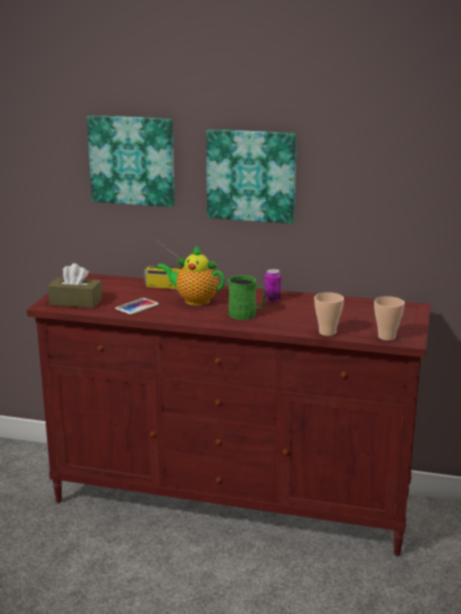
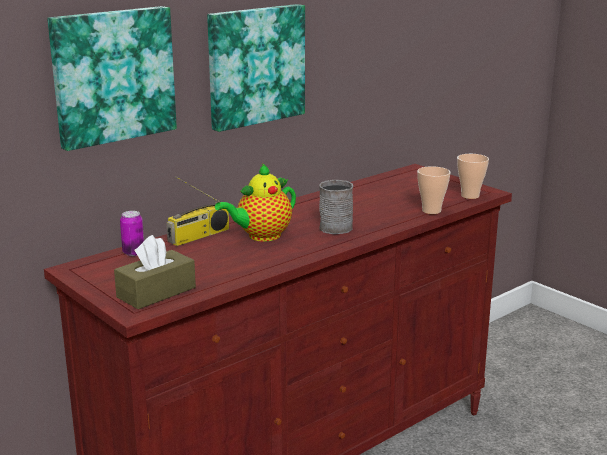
camera: 55 degrees left, 0 degrees up
phone [115,298,159,315] -> none
green mug [228,275,265,320] -> grey mug [319,180,353,234]
can [265,269,281,302] -> can moved to [120,211,144,256]

